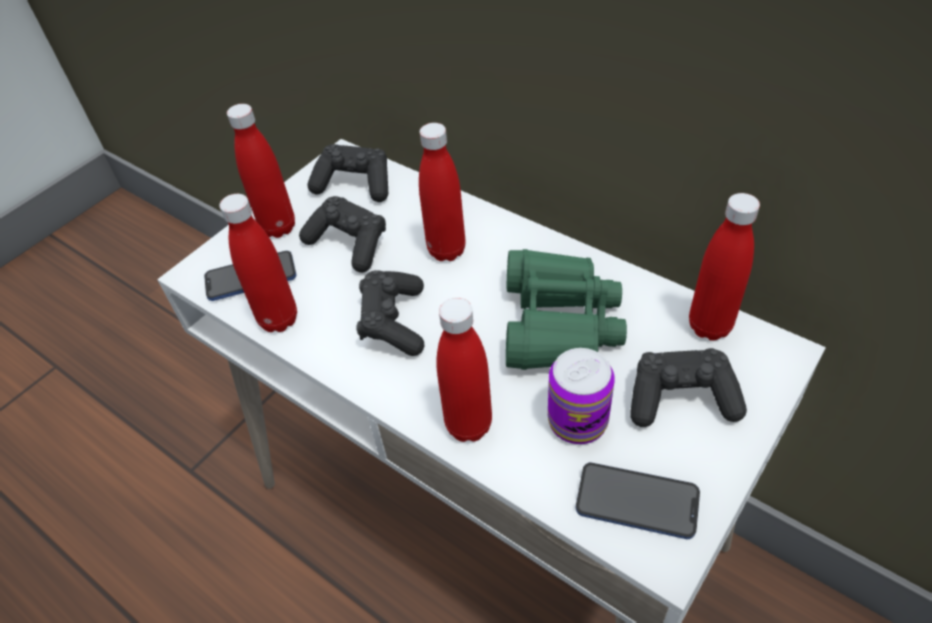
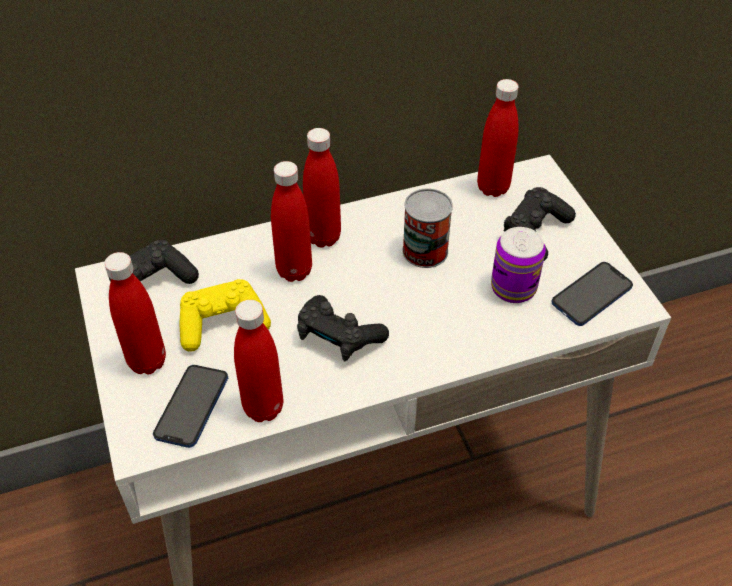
camera: 60 degrees left, 0 degrees up
black game controller [299,196,386,273] -> yellow game controller [179,279,271,352]
red bottle [436,298,492,442] -> red bottle moved to [303,128,341,248]
green binoculars [506,249,627,370] -> can [402,188,453,268]

